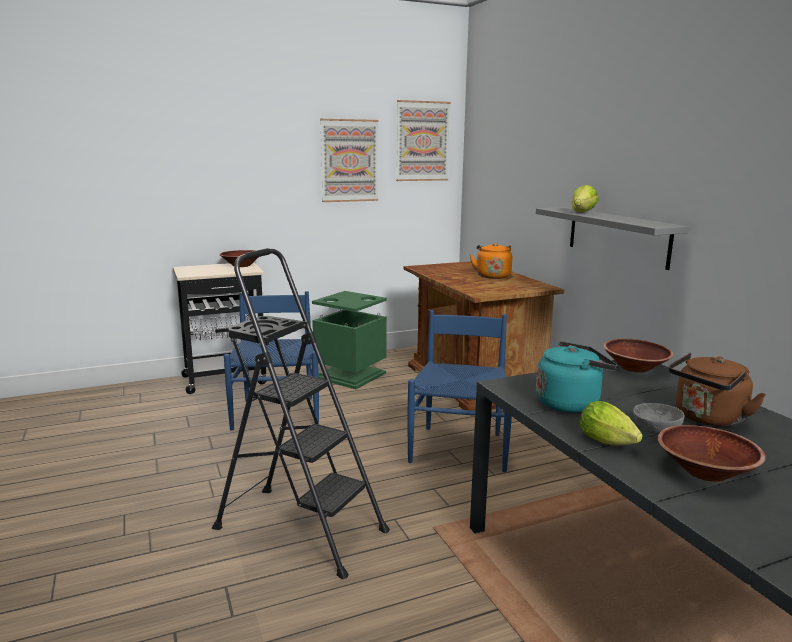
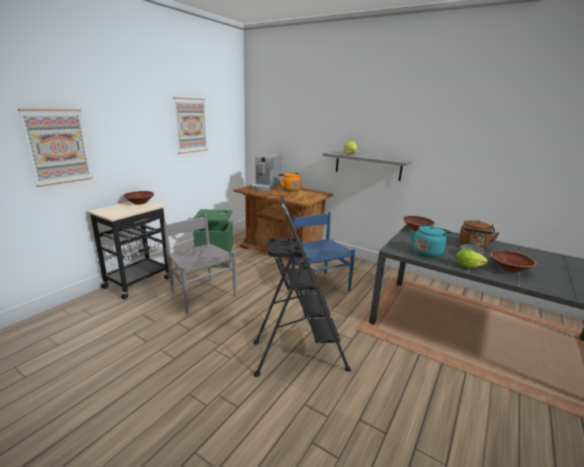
camera: 35 degrees left, 5 degrees up
blue chair [224,291,319,431] -> grey chair [164,215,236,314]
picture [396,100,451,181] -> picture moved to [18,109,93,187]
none -> coffee machine [251,153,282,191]

